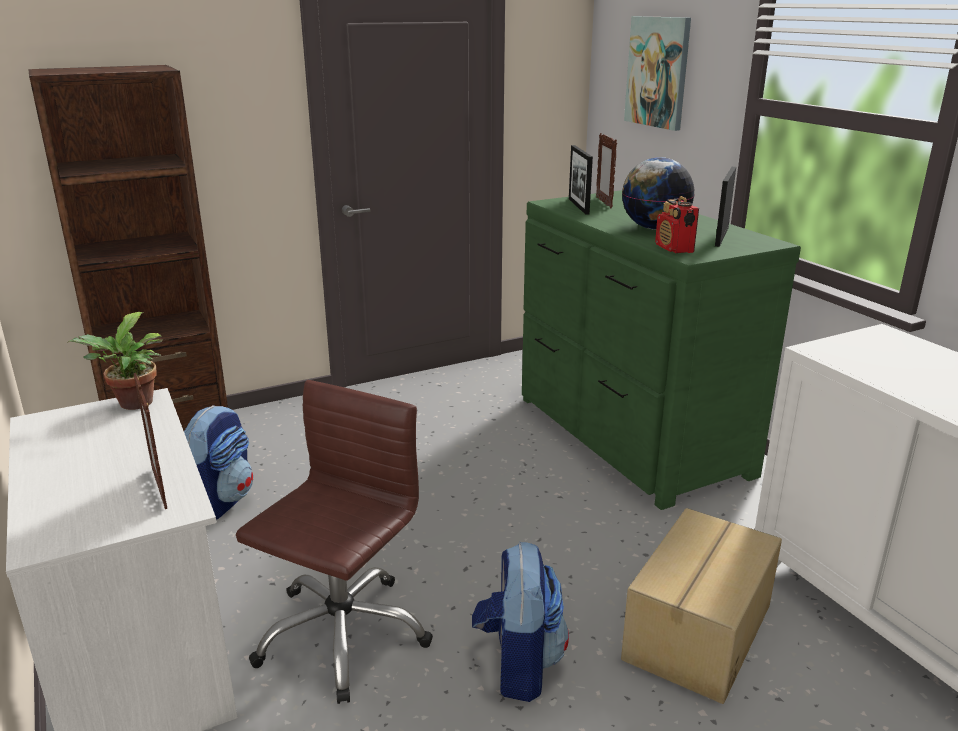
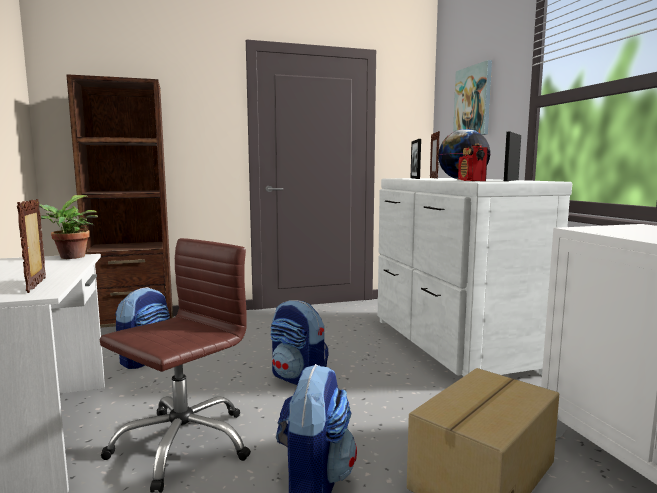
camera: 10 degrees right, 15 degrees down
green dresser [522,190,801,510] -> white dresser [378,178,572,377]
none -> backpack [271,300,329,385]

